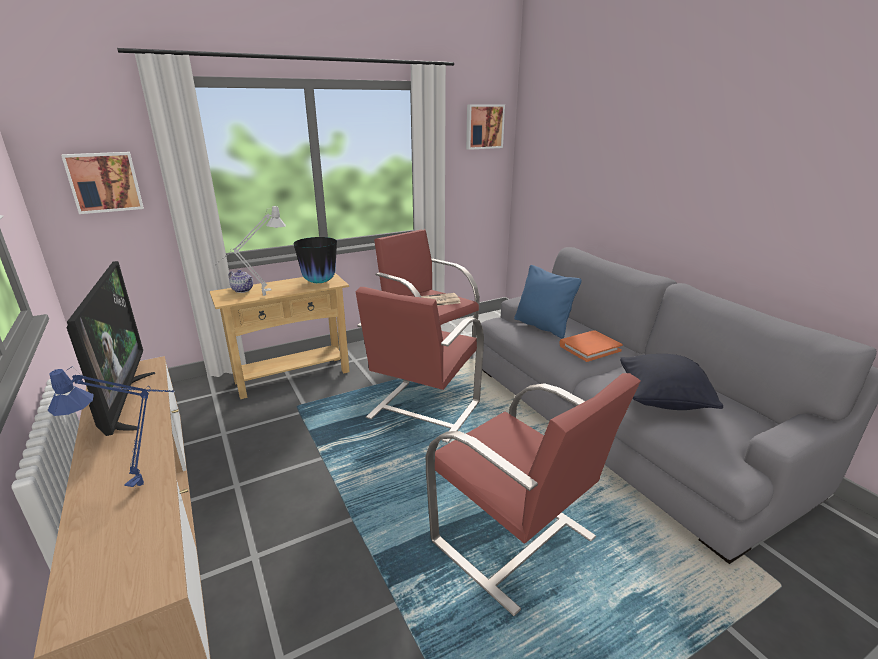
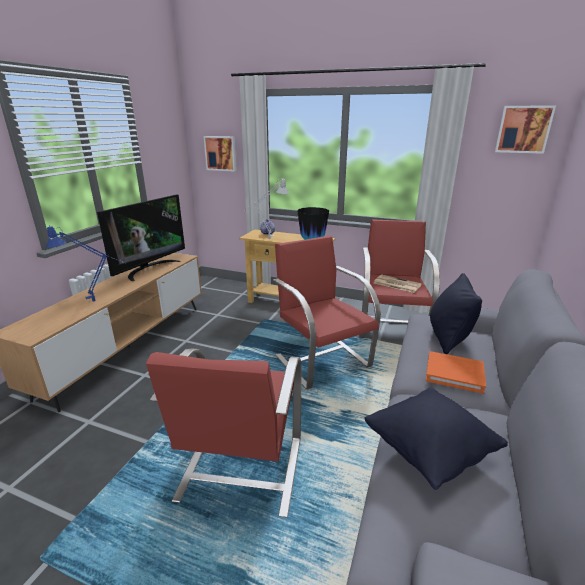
camera: 50 degrees right, 0 degrees up
red armchair [356,287,484,443] -> red armchair turned 75 degrees clockwise [273,235,381,390]
blue pillow [514,265,582,338] -> black pillow [430,273,482,354]

